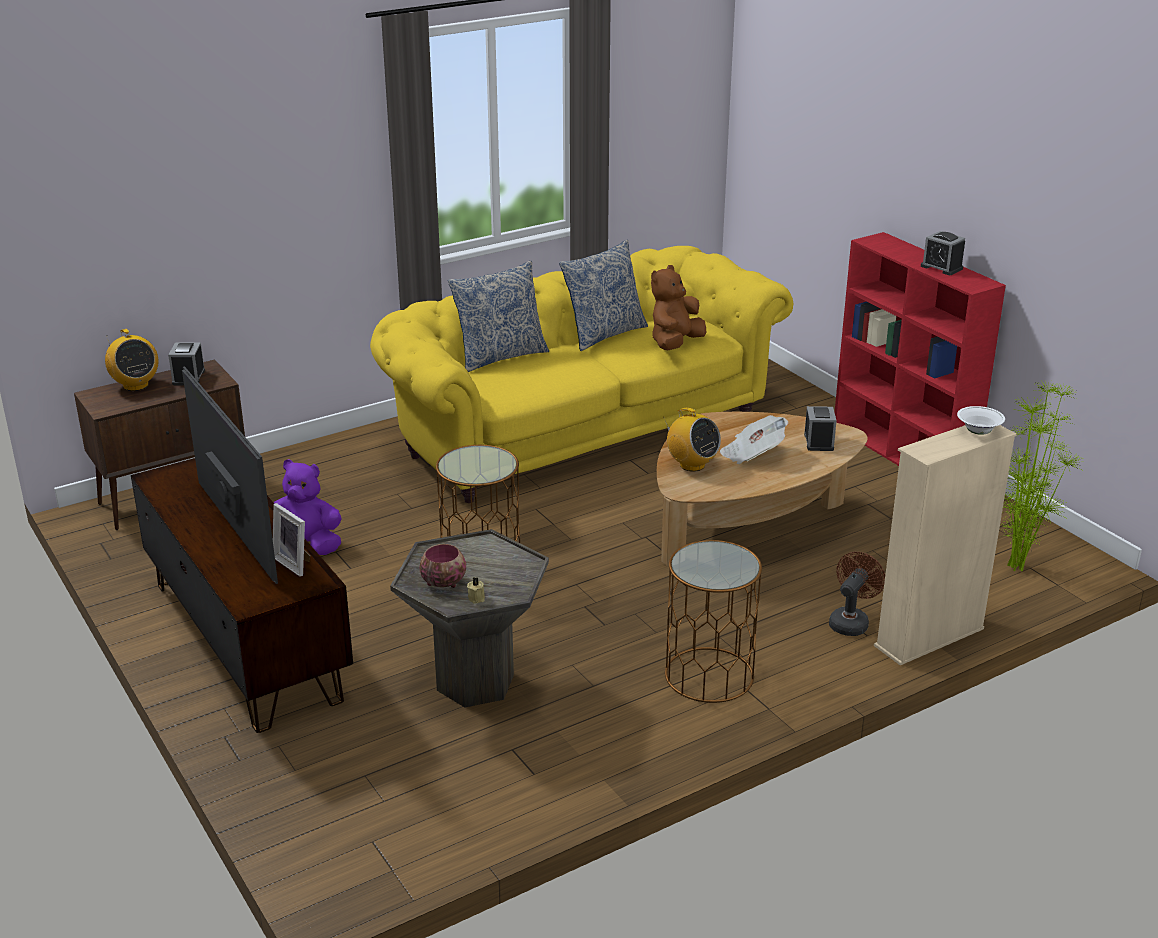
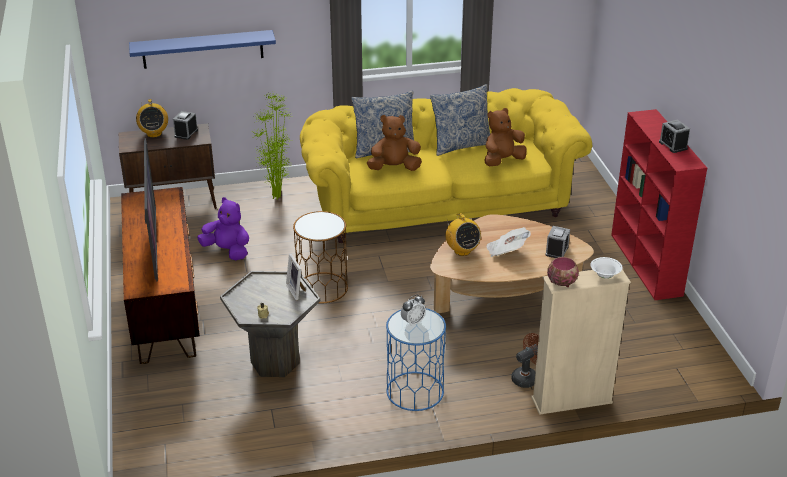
camera: 20 degrees right, 5 degrees up
picture frame [273,503,310,577] -> picture frame moved to [286,253,306,301]
bowl [419,544,466,588] -> bowl moved to [547,257,579,287]
brown side table [665,540,762,703] -> blue side table [386,308,446,411]
potted plant [1000,380,1083,571] -> potted plant moved to [253,92,294,200]
none -> blue shelf [129,30,276,69]
none -> brown plush toy [367,115,422,171]
none -> alarm clock [401,295,426,327]

